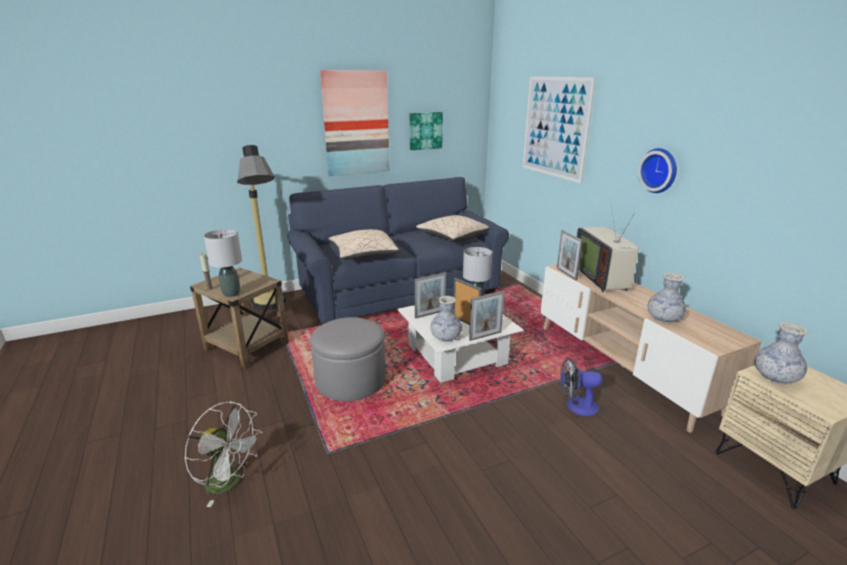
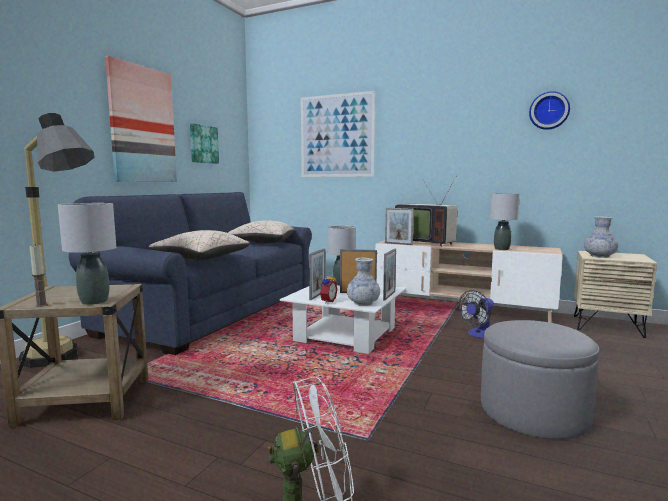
camera: 40 degrees left, 15 degrees down
grey ottoman [310,317,385,401] -> grey ottoman moved to [481,320,600,439]
wall clock [638,148,677,193] -> wall clock moved to [529,91,570,130]
vase [648,273,686,323] -> grey table lamp [490,193,520,250]
none -> alarm clock [320,273,337,303]

